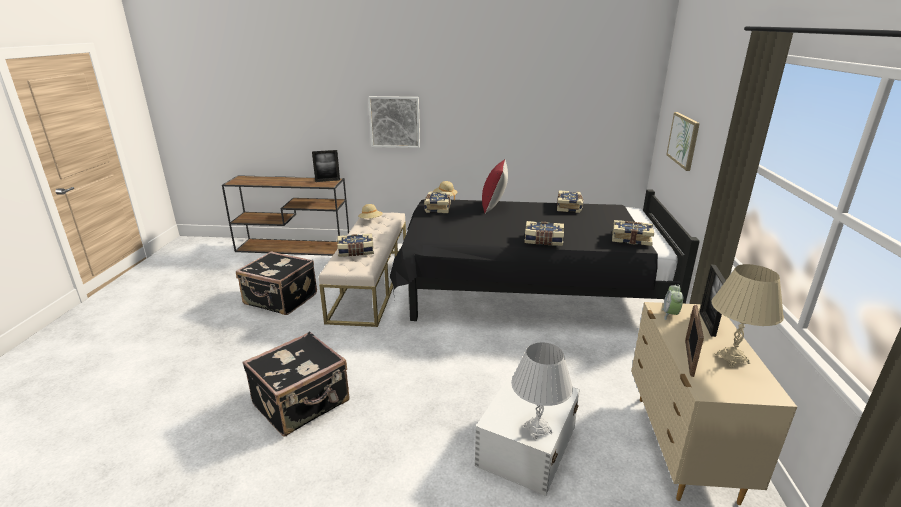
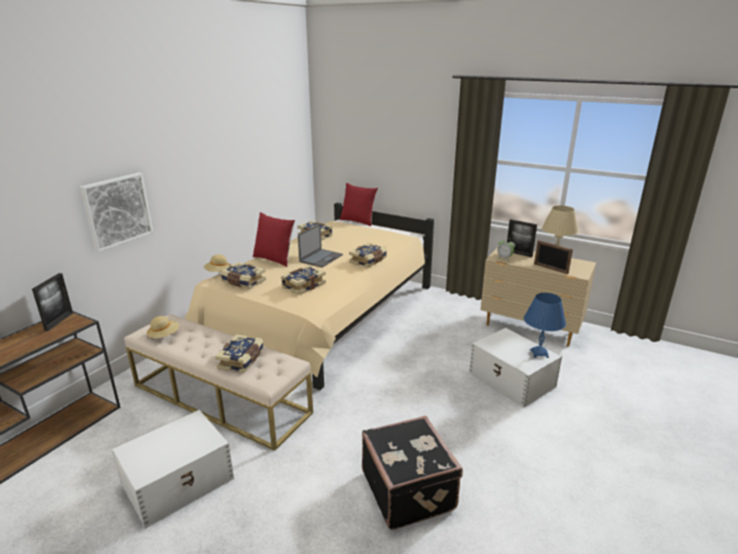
camera: 65 degrees left, 0 degrees up
black suitcase [236,251,317,315] -> white storage box [112,410,234,529]
black bed [390,189,700,321] -> beige bed [185,203,434,390]
white table lamp [511,342,573,440] -> blue table lamp [524,293,566,358]
book [612,220,654,246] -> book moved to [281,265,326,295]
picture [666,112,700,171] -> none
none -> laptop [298,224,343,268]
none -> red pillow [340,183,378,226]

